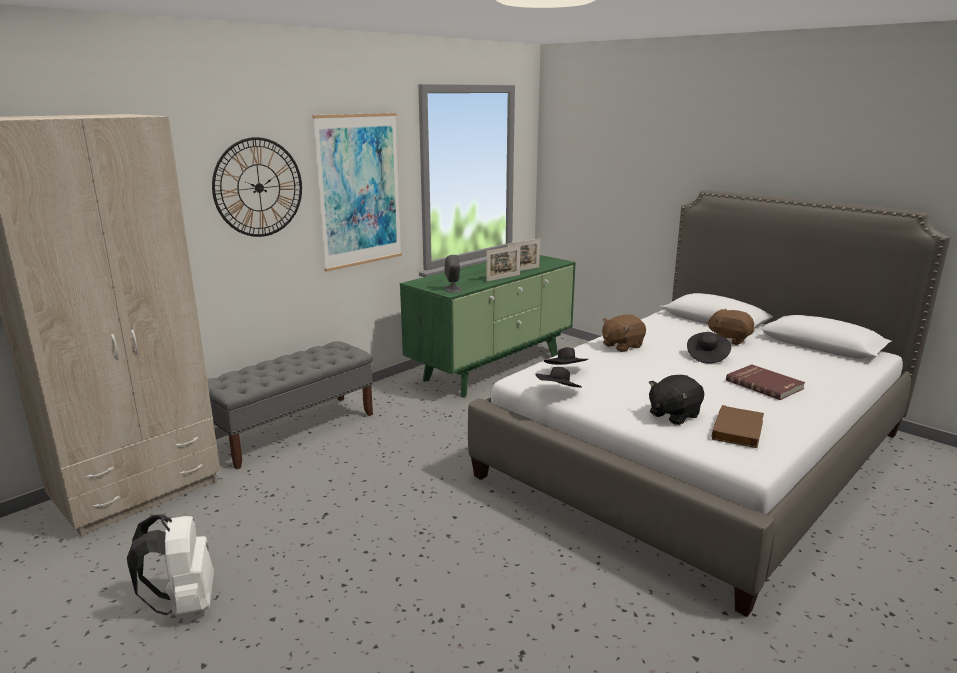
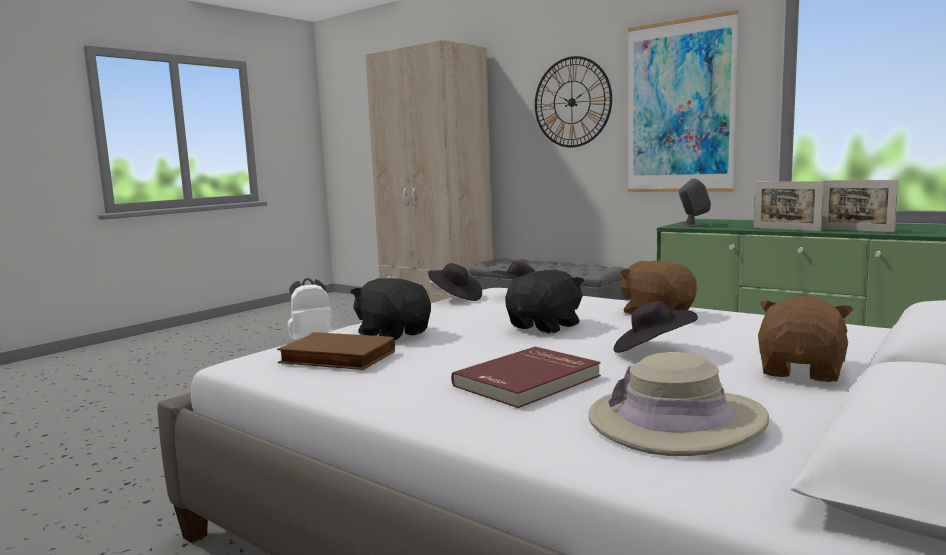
camera: 85 degrees right, 10 degrees down
none -> black plush toy [505,269,584,333]
none -> beige hat [588,352,769,456]

